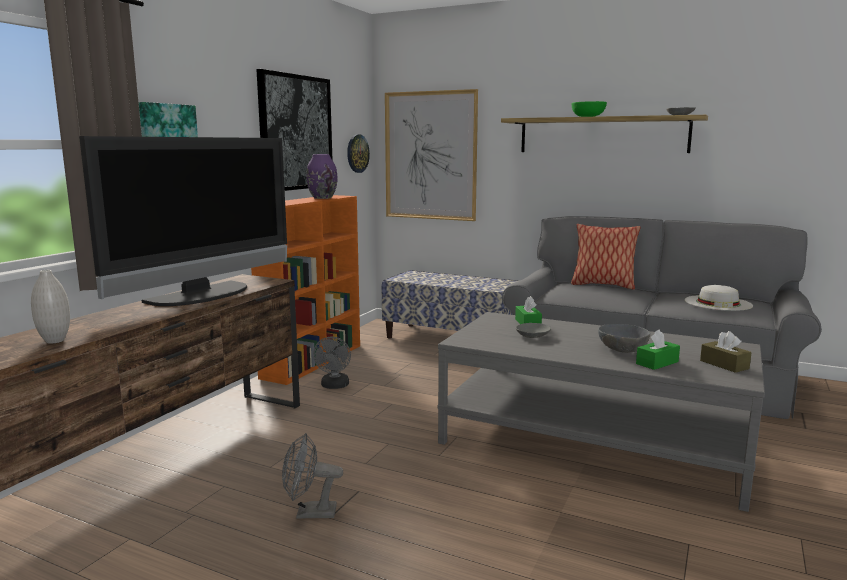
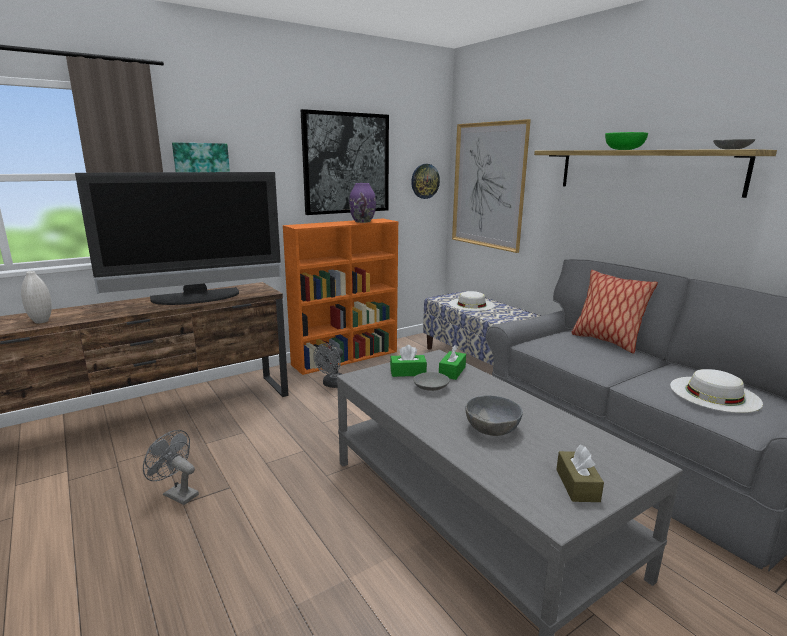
camera: 30 degrees right, 5 degrees up
green tissue box [636,330,680,370] -> green tissue box moved to [390,345,427,377]
none -> white hat [449,291,495,311]

